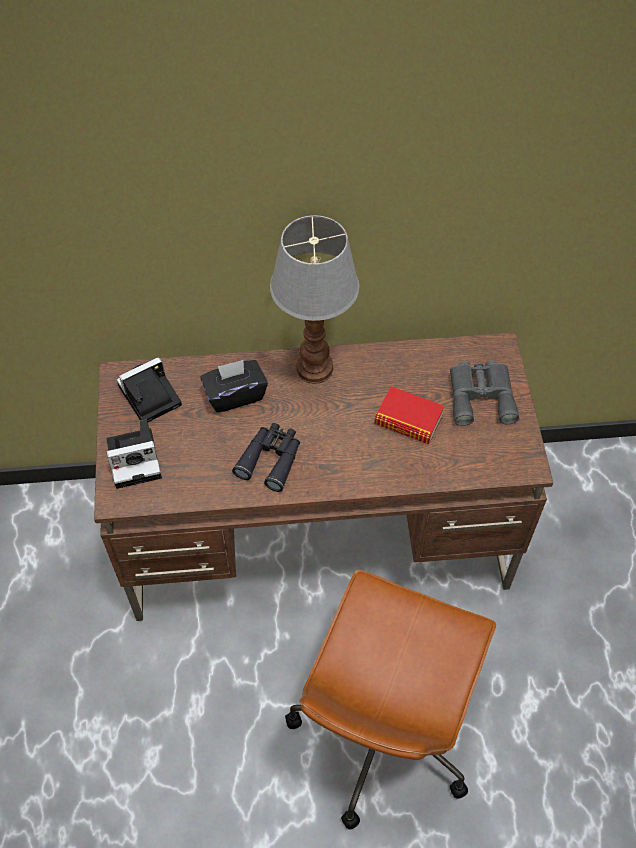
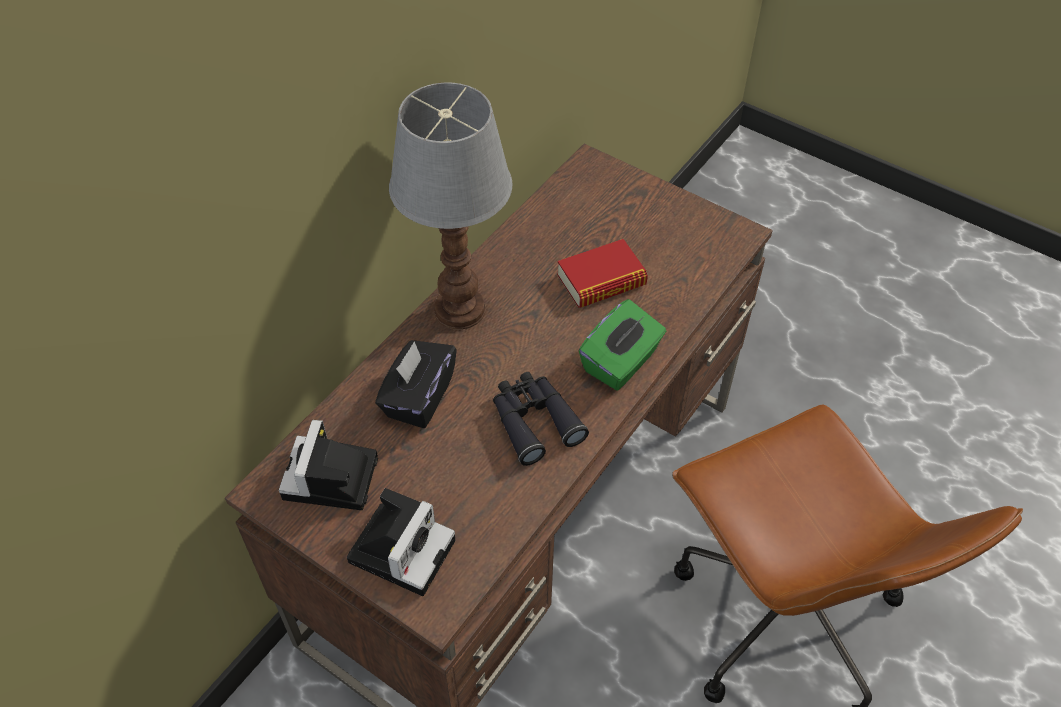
camera: 50 degrees left, 5 degrees down
grey binoculars [450,361,519,426] -> none
none -> green tissue box [579,299,666,390]

